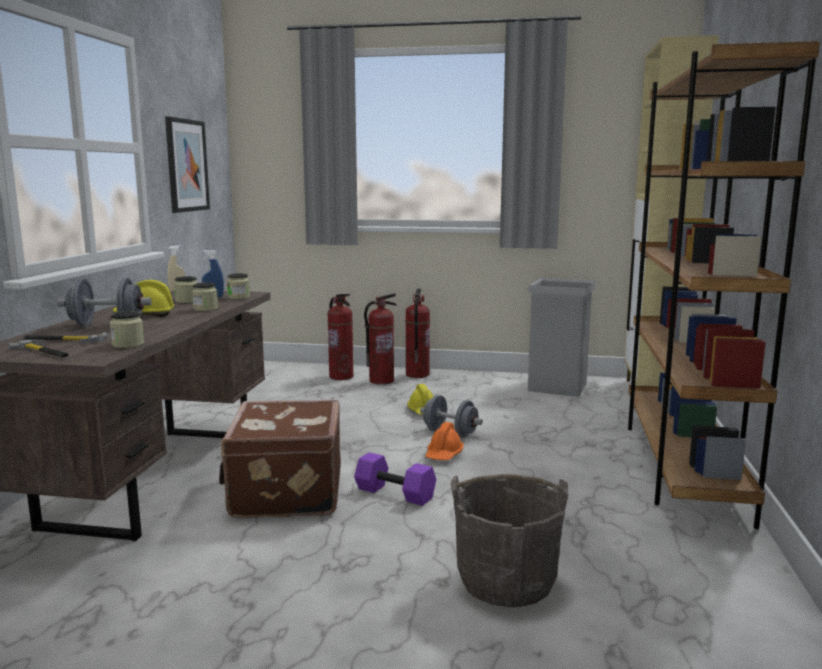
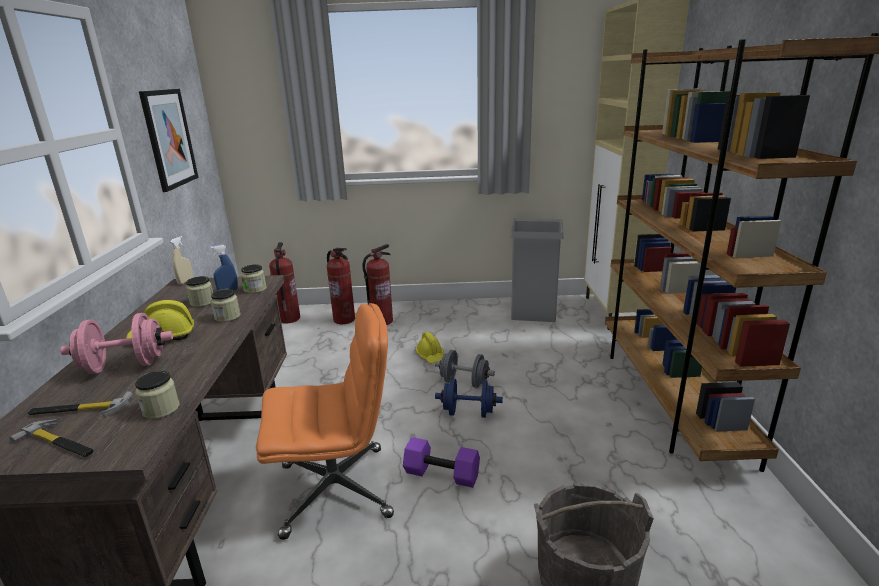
camera: 10 degrees left, 10 degrees up
grey dumbbell [57,278,152,327] -> pink dumbbell [60,313,173,374]
brown suitcase [219,400,341,518] -> orange office chair [256,303,394,540]
fire extinguisher [405,288,430,378] -> fire extinguisher moved to [269,242,300,323]
orange hard hat [425,422,464,460] -> blue dumbbell [435,379,503,418]

